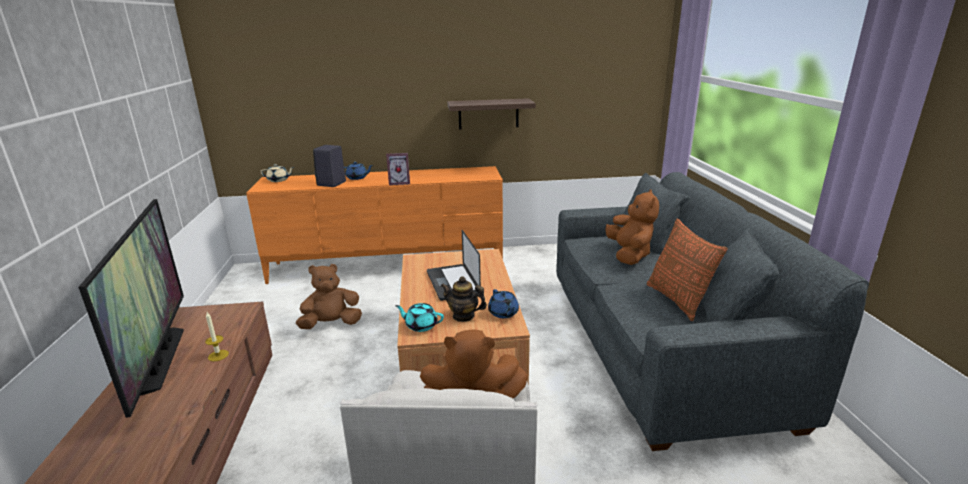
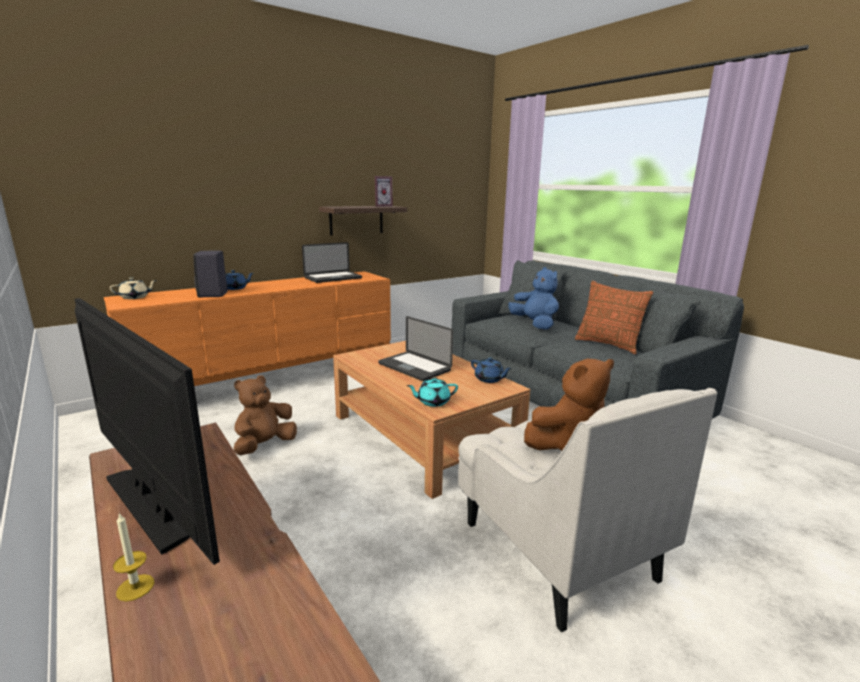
camera: 30 degrees left, 5 degrees down
candle [205,312,229,362] -> candle moved to [113,513,155,601]
picture frame [386,153,410,185] -> picture frame moved to [375,176,393,207]
teapot [441,276,487,322] -> none
brown plush toy [605,189,659,265] -> blue plush toy [508,267,559,329]
none -> laptop [302,242,362,283]

